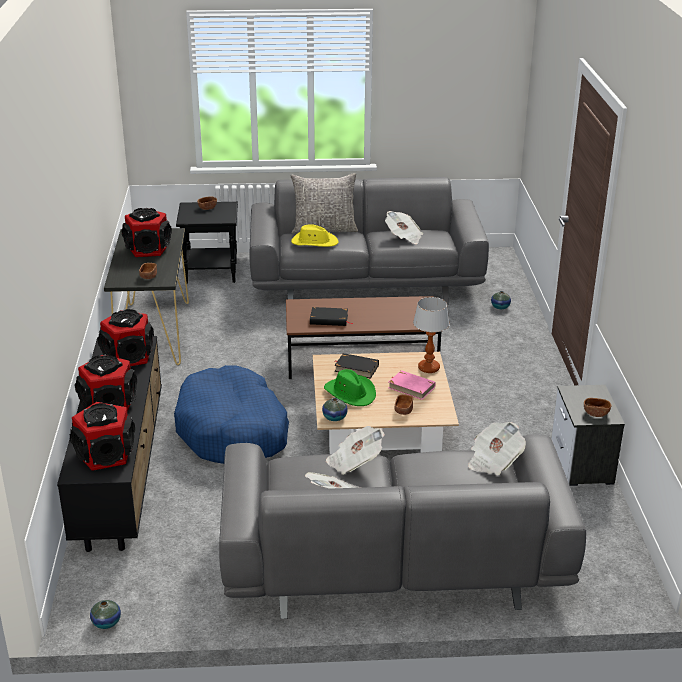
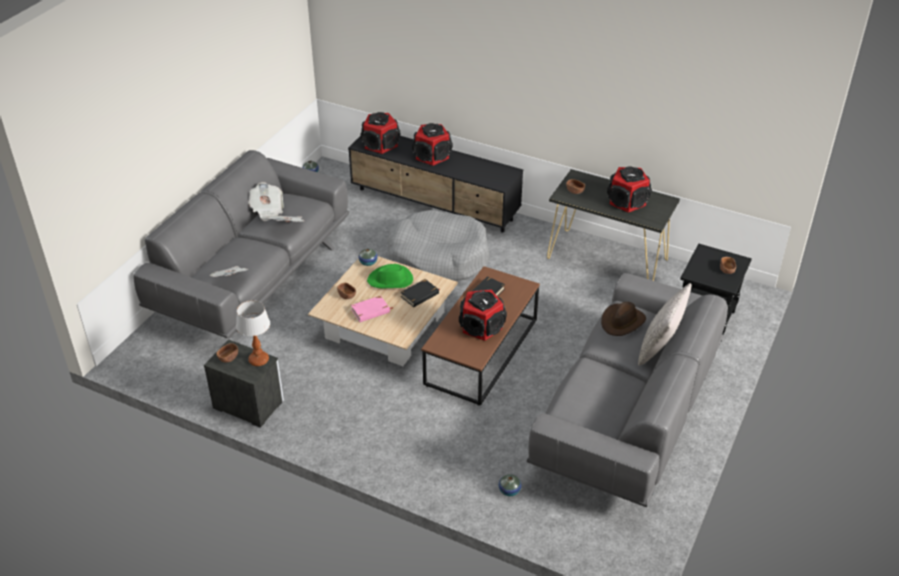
camera: 120 degrees right, 10 degrees up
speaker [97,309,154,366] -> speaker moved to [459,290,507,341]
blue dog bed [174,365,289,464] -> grey dog bed [387,210,489,281]
yellow hat [291,224,338,247] -> brown hat [601,302,646,336]
newspaper [385,211,423,244] -> none
table lamp [413,297,450,373] -> table lamp moved to [236,300,270,366]

